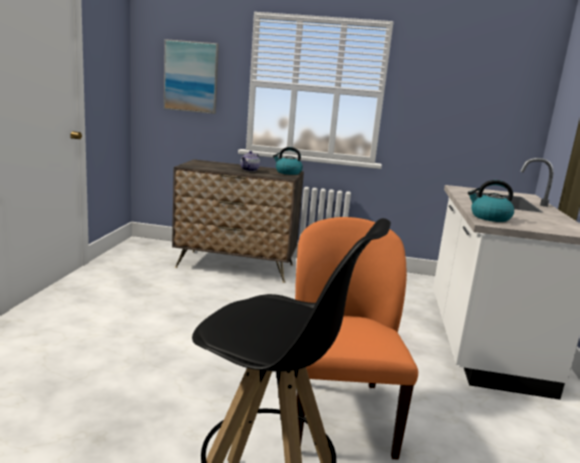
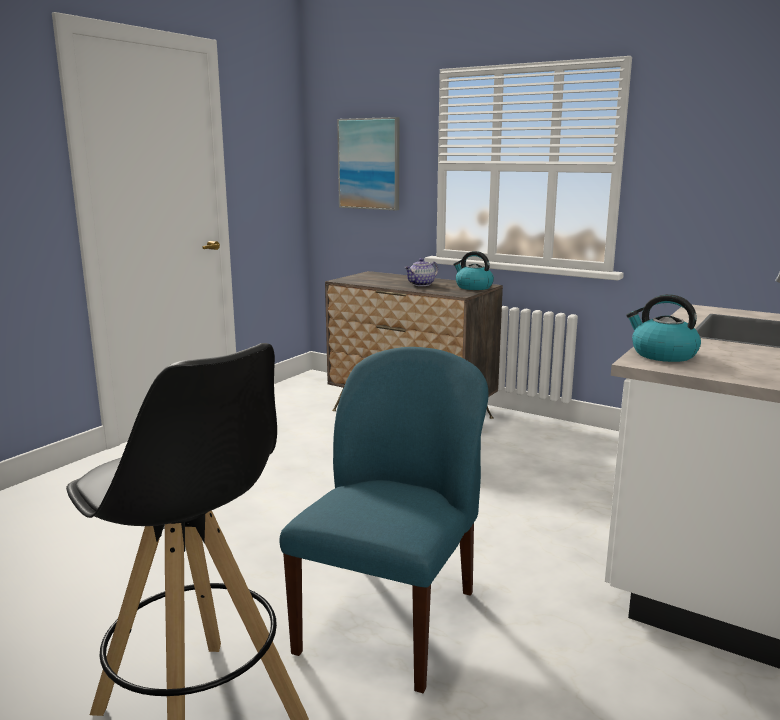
camera: 25 degrees right, 0 degrees up
orange chair [295,217,418,460] -> blue chair [279,347,488,693]

